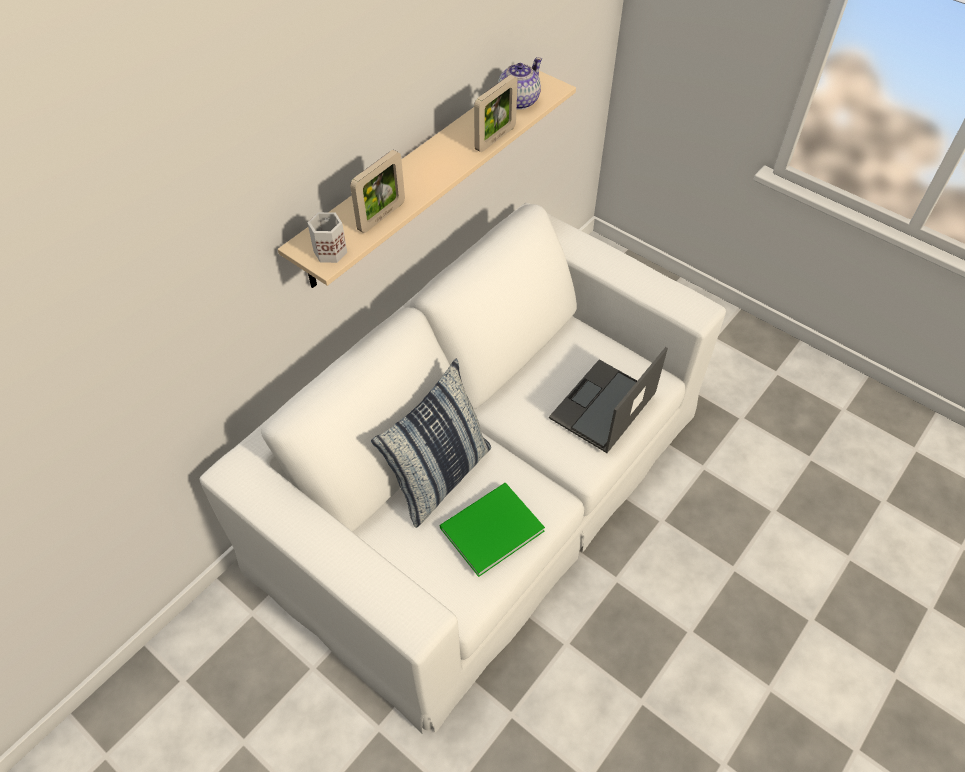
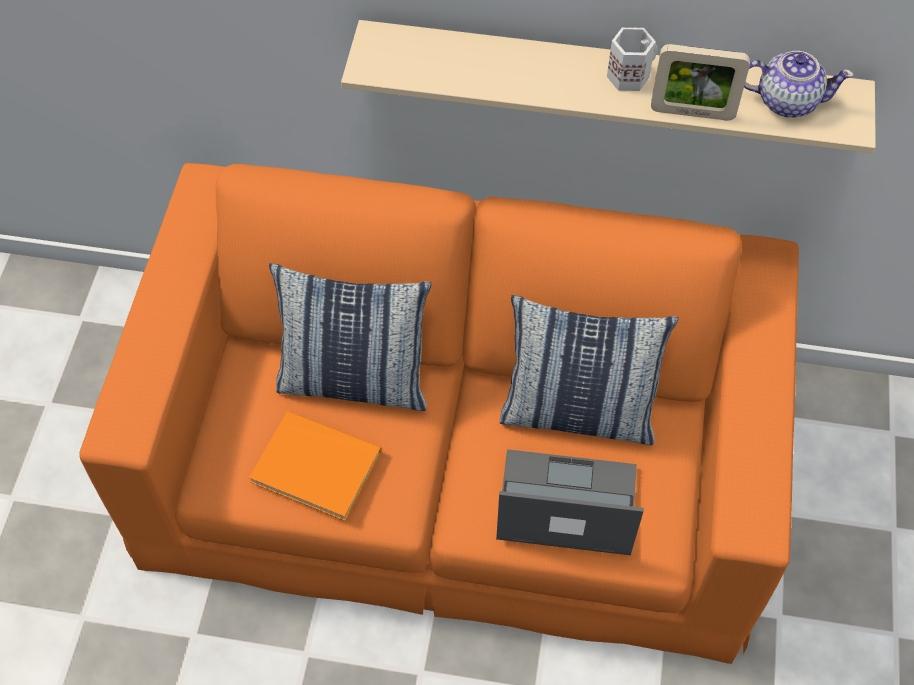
camera: 60 degrees right, 5 degrees up
white sofa [200,203,726,734] -> orange sofa [79,163,799,664]
white mug [307,212,347,263] -> white mug moved to [607,27,658,91]
picture frame [350,150,405,233] -> none
green book [440,483,545,577] -> orange book [249,411,382,521]
none -> pillow [499,295,678,445]

